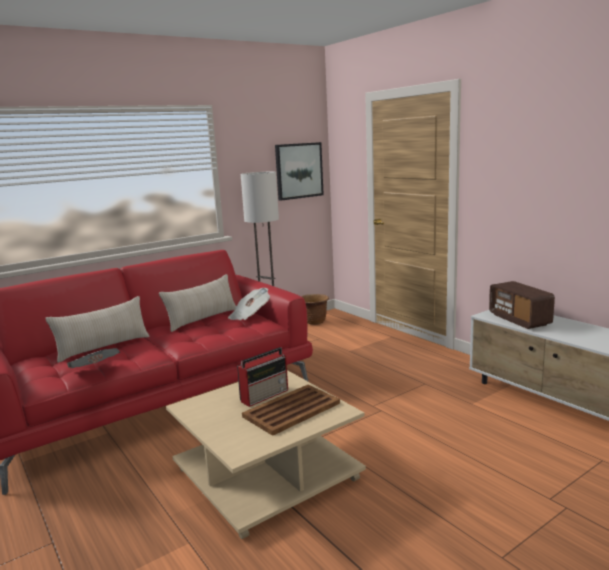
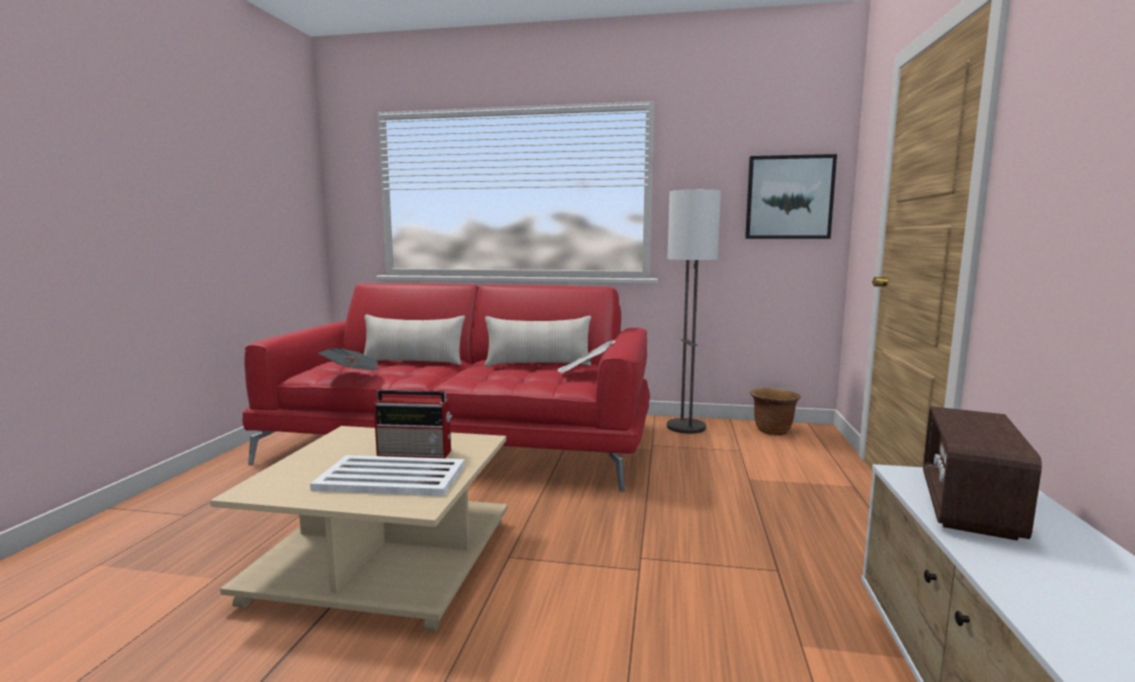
camera: 45 degrees right, 5 degrees down
brown tray [242,385,340,436] -> white tray [310,455,465,496]

